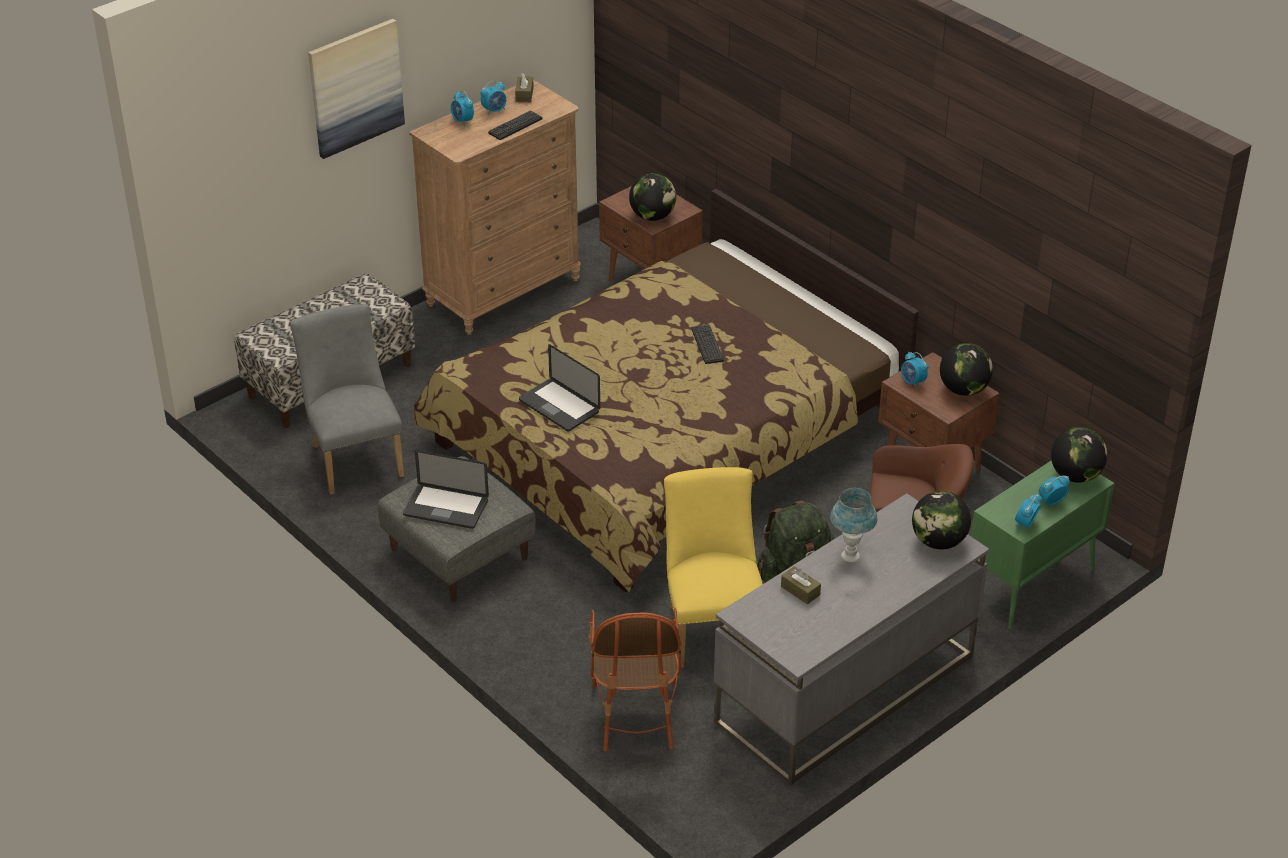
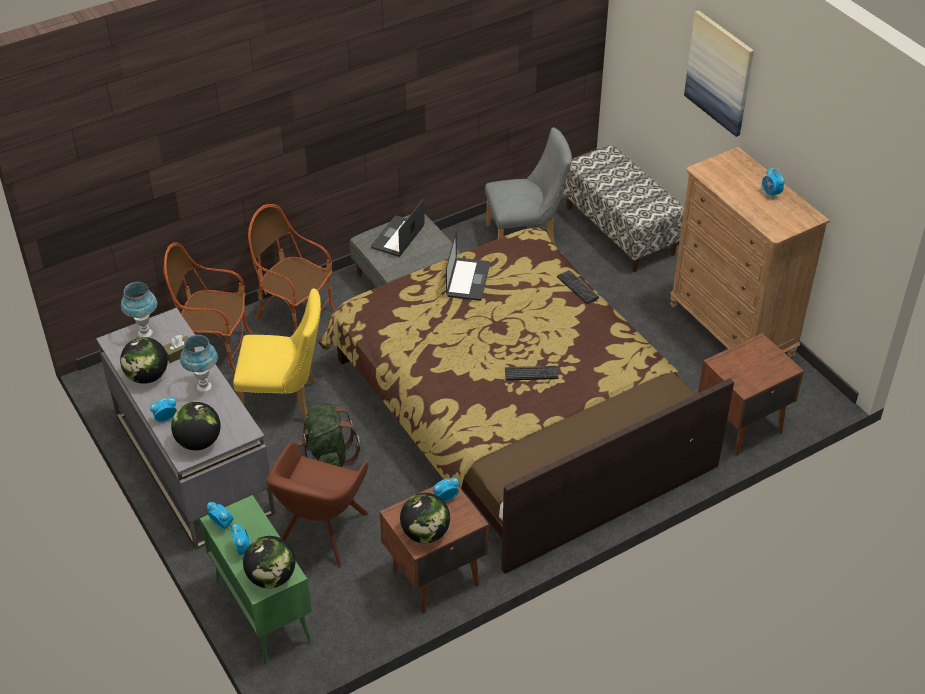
camera: 100 degrees right, 5 degrees up
alarm clock [451,91,474,126] -> alarm clock moved to [150,398,177,422]
keyboard [488,110,542,140] -> keyboard moved to [557,270,599,304]
brown tissue box [515,73,534,102] -> none
laptop [519,344,600,432] -> laptop turned 135 degrees clockwise [446,232,490,301]
globe [629,173,676,221] -> globe moved to [120,337,168,384]
none -> blue table lamp [121,282,157,337]
none -> armchair [248,204,336,332]

